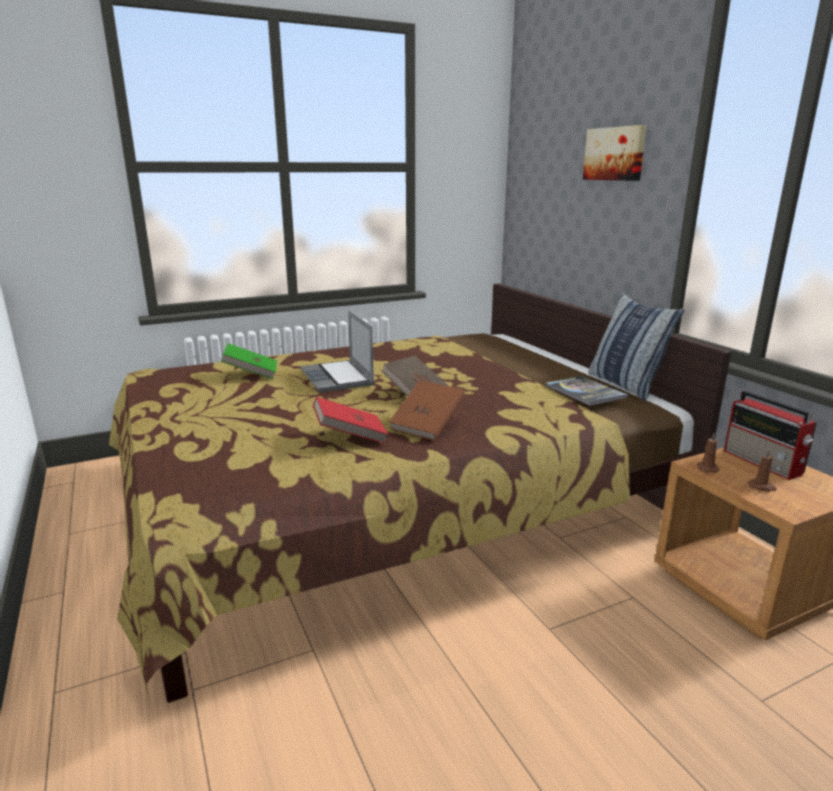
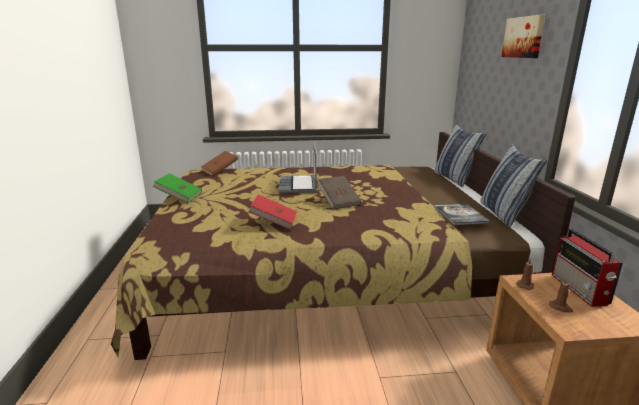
camera: 20 degrees right, 0 degrees up
green book [221,343,277,379] -> green book moved to [153,173,202,203]
brown book [389,380,465,441] -> brown book moved to [201,151,238,176]
none -> pillow [434,124,487,187]

